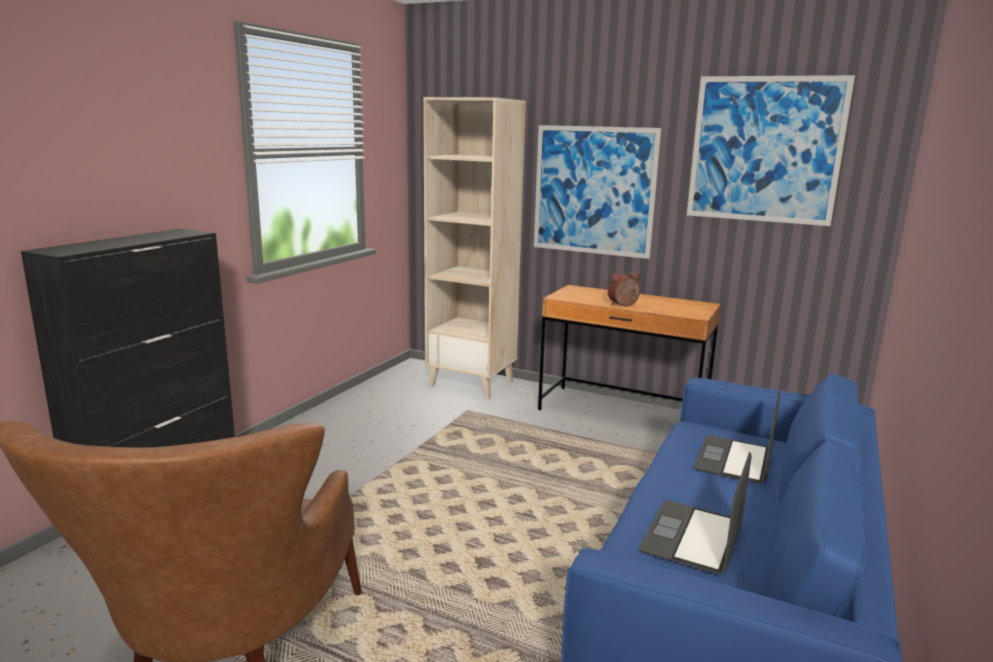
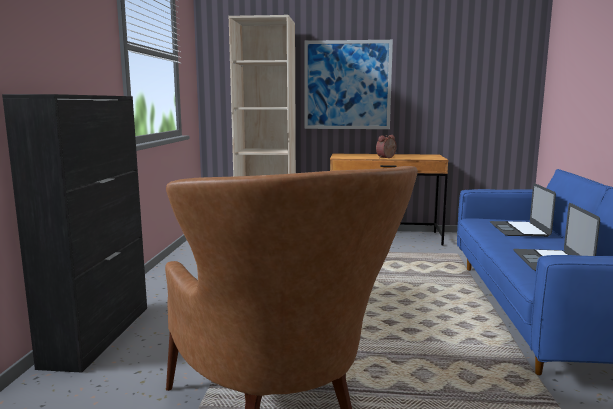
camera: 20 degrees left, 5 degrees down
picture [687,75,855,226] -> none

